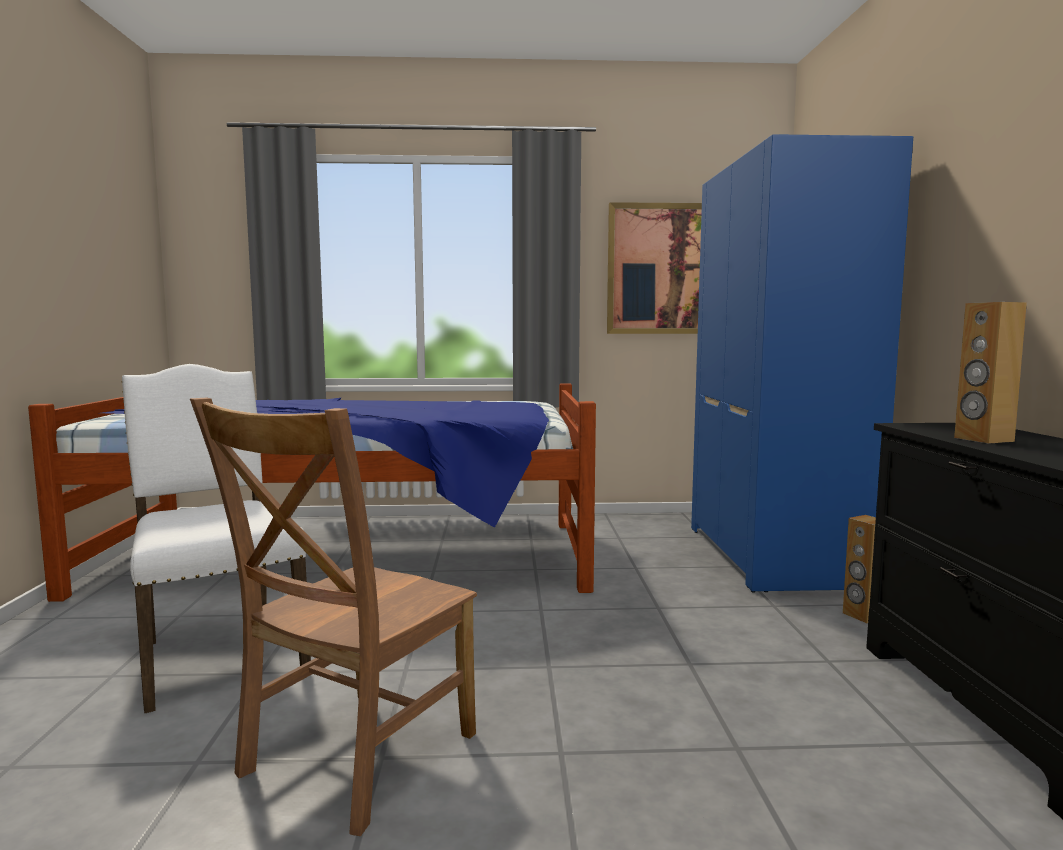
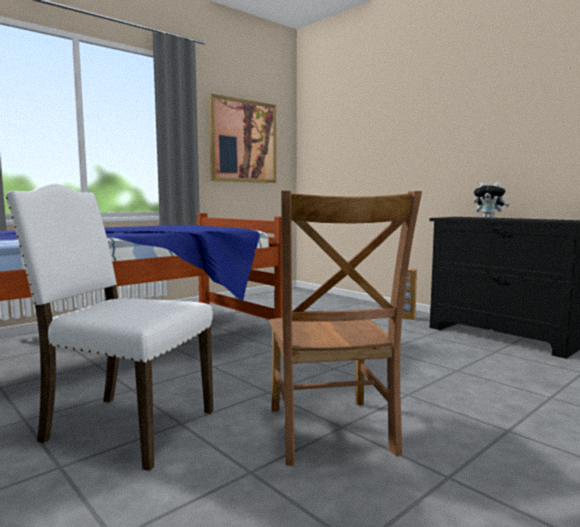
camera: 40 degrees left, 0 degrees up
blue wardrobe [691,134,913,593] -> none
brown speaker [954,302,1027,444] -> plush toy [474,182,509,219]

